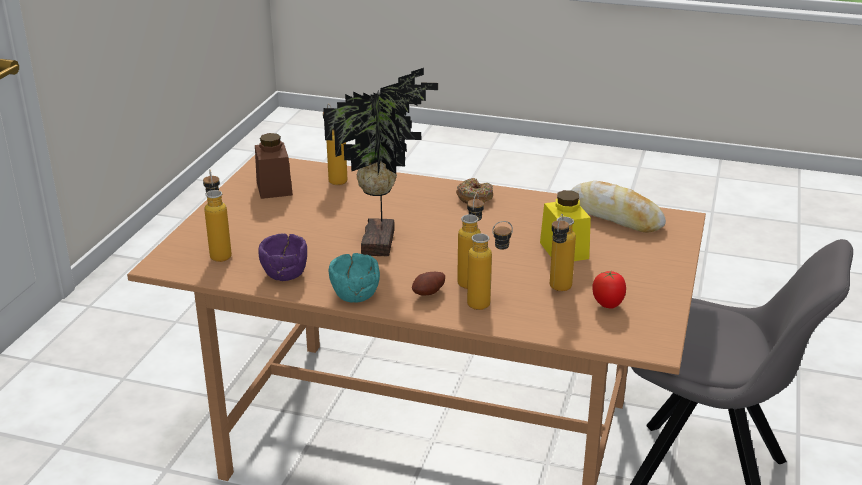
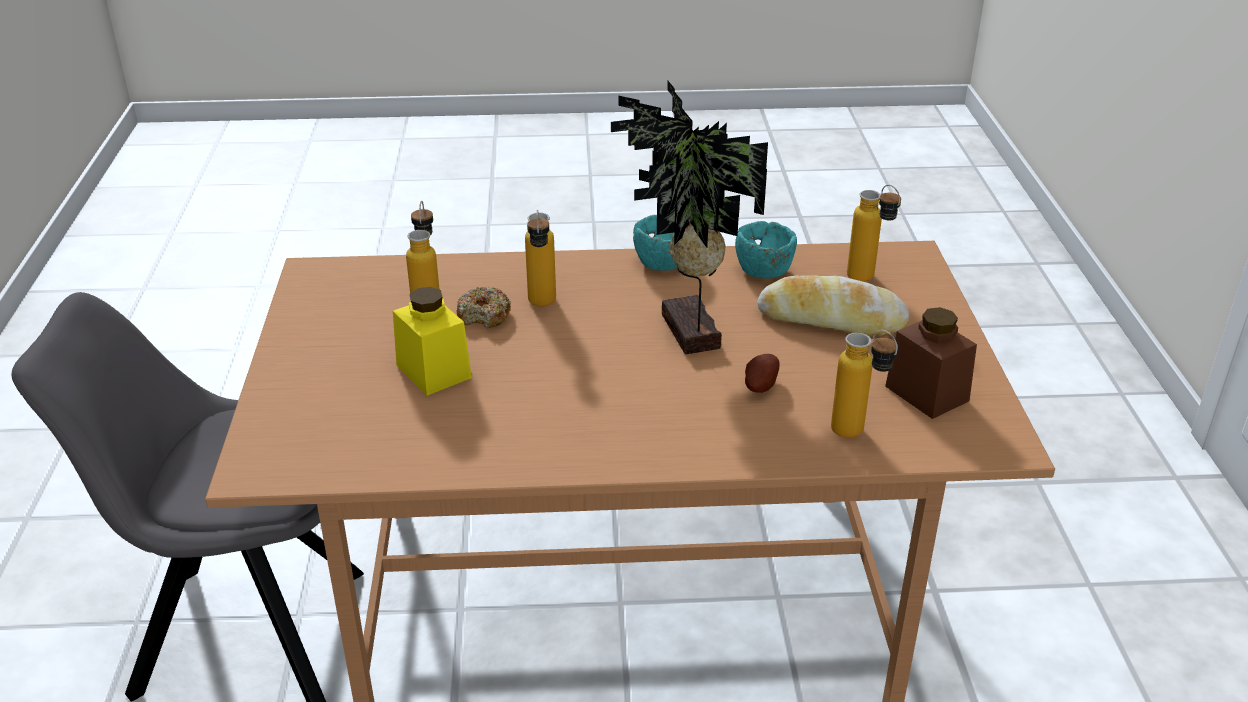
camera: 160 degrees right, 5 degrees up
purple bowl [258,233,307,281] -> turquoise bowl [735,221,797,278]
potato [412,272,445,296] -> potato moved to [745,354,780,393]
donut [456,178,493,204] -> donut moved to [456,287,511,328]
bottle [467,221,513,310] -> none
bread [571,181,666,233] -> bread moved to [757,275,909,336]
tomato [592,271,626,308] -> none

